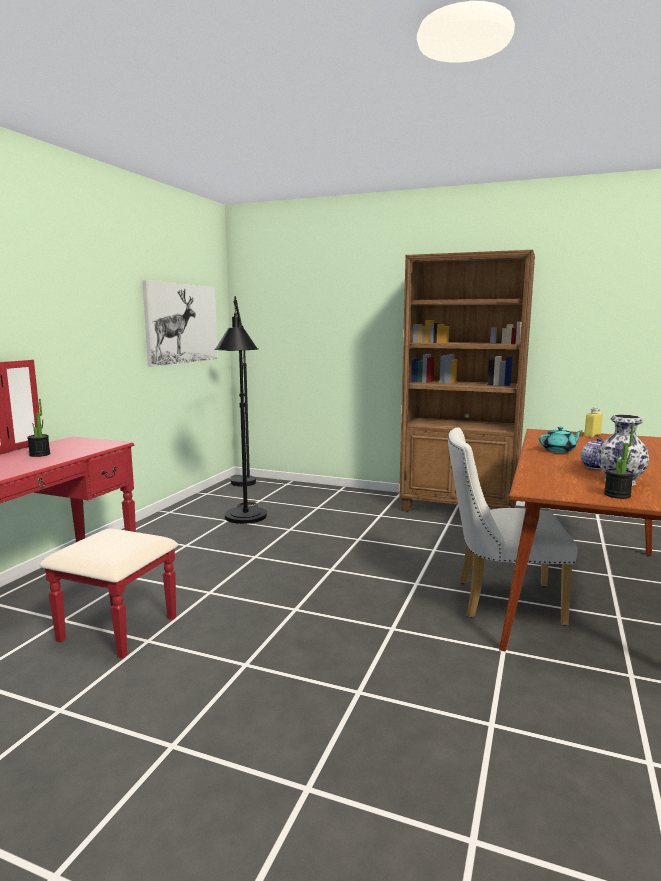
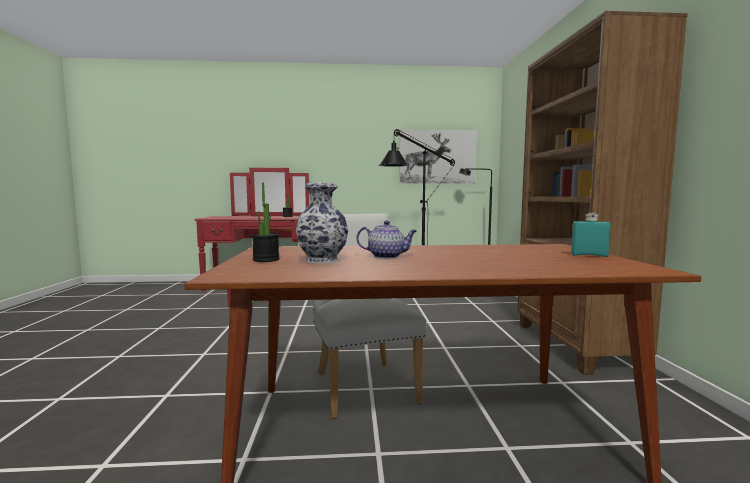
camera: 65 degrees right, 5 degrees down
turquoise teapot [539,427,582,453] -> none
yellow bottle [584,407,603,438] -> turquoise bottle [571,213,611,257]

